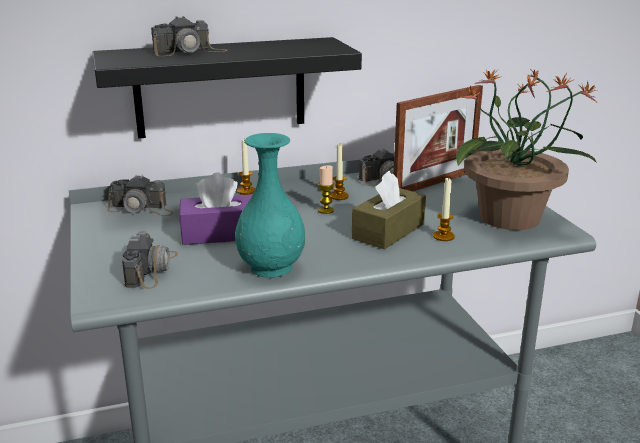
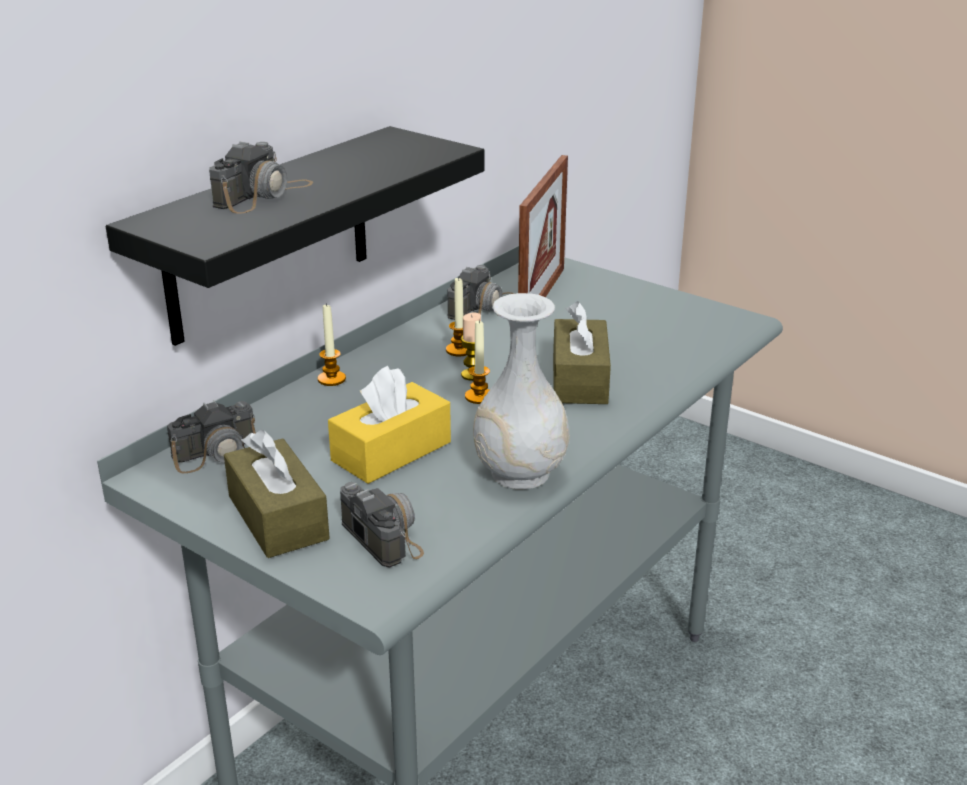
camera: 35 degrees left, 5 degrees up
purple tissue box [180,173,253,245] -> yellow tissue box [328,366,451,484]
turquoise vase [235,133,305,278] -> white vase [473,293,570,490]
candle [433,177,455,241] -> candle moved to [465,320,490,404]
potted plant [456,68,598,230] -> none
none -> brown tissue box [224,430,330,558]

